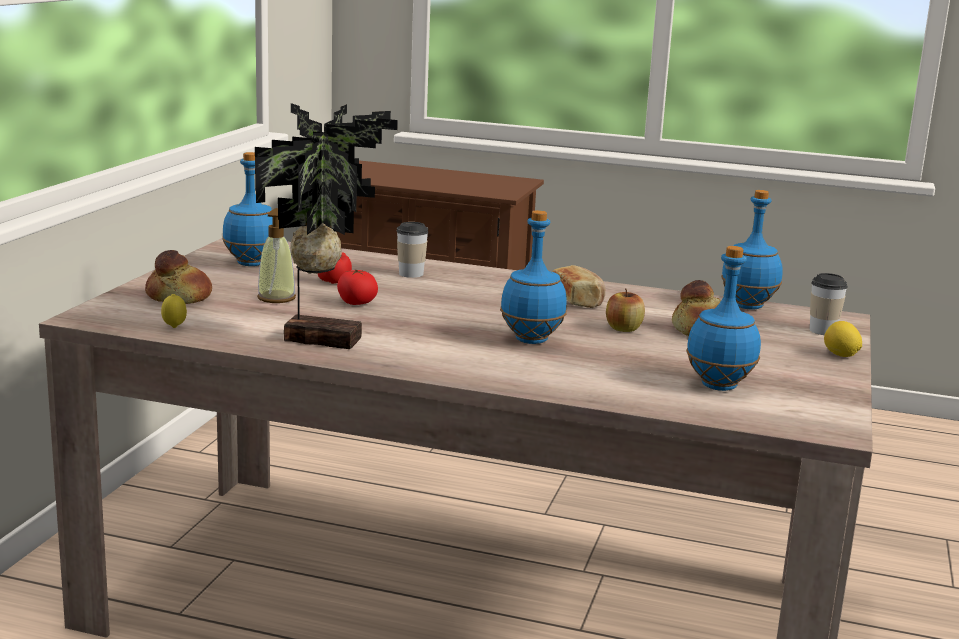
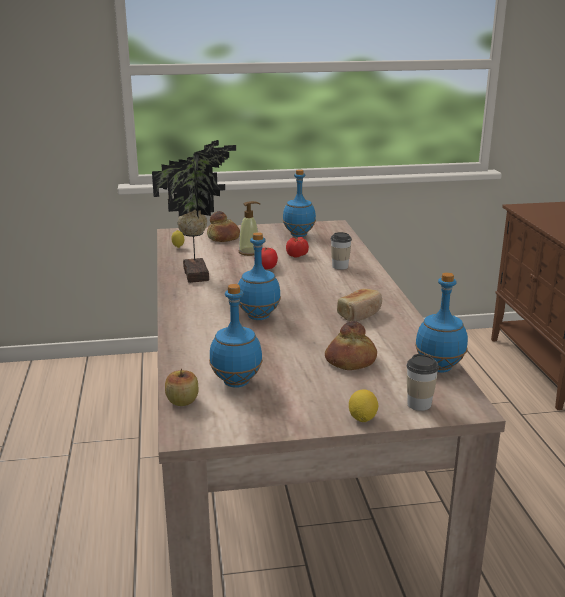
camera: 65 degrees right, 5 degrees up
apple [606,288,645,332] -> apple moved to [165,369,198,406]

